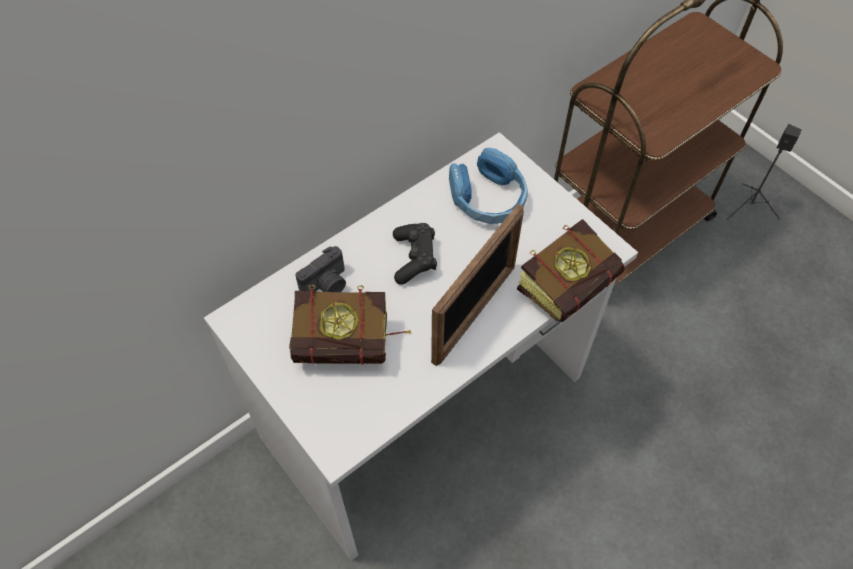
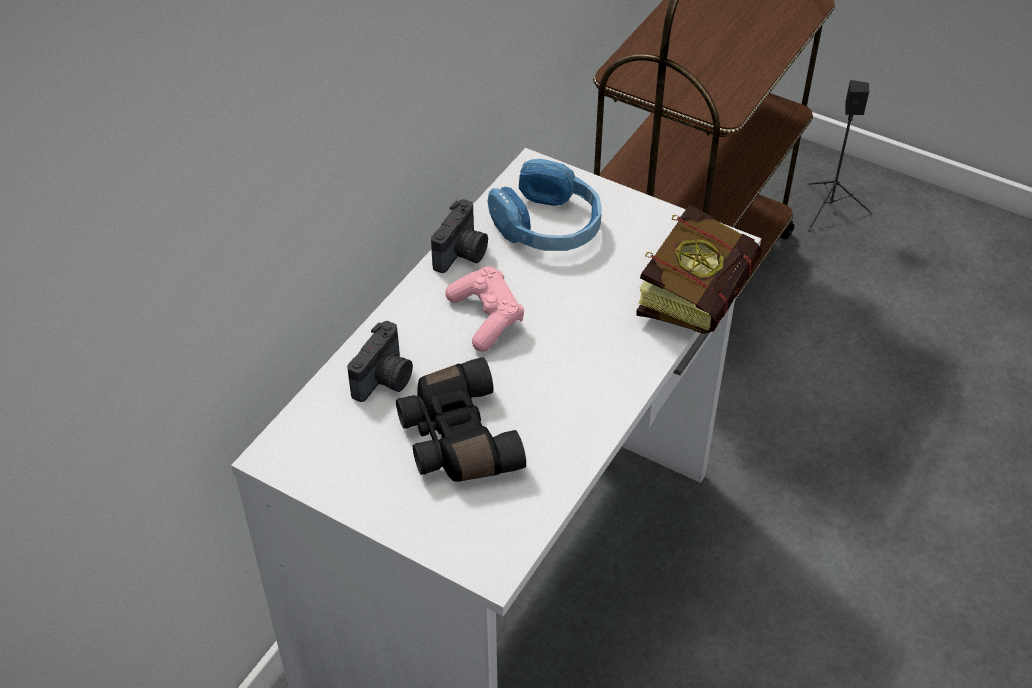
camera: 20 degrees left, 10 degrees down
book [289,285,411,364] -> black binoculars [396,357,526,482]
black game controller [393,223,437,285] -> pink game controller [446,266,524,352]
picture frame [431,204,524,366] -> none
none -> camera [431,199,488,273]

